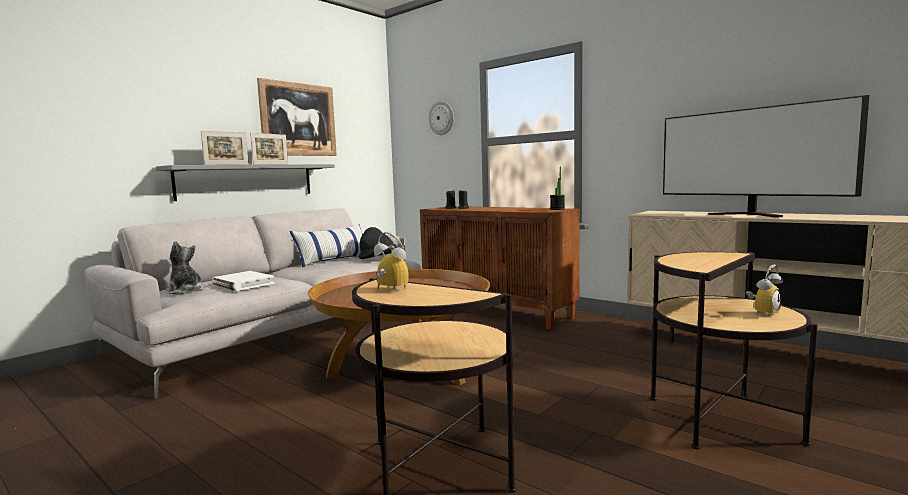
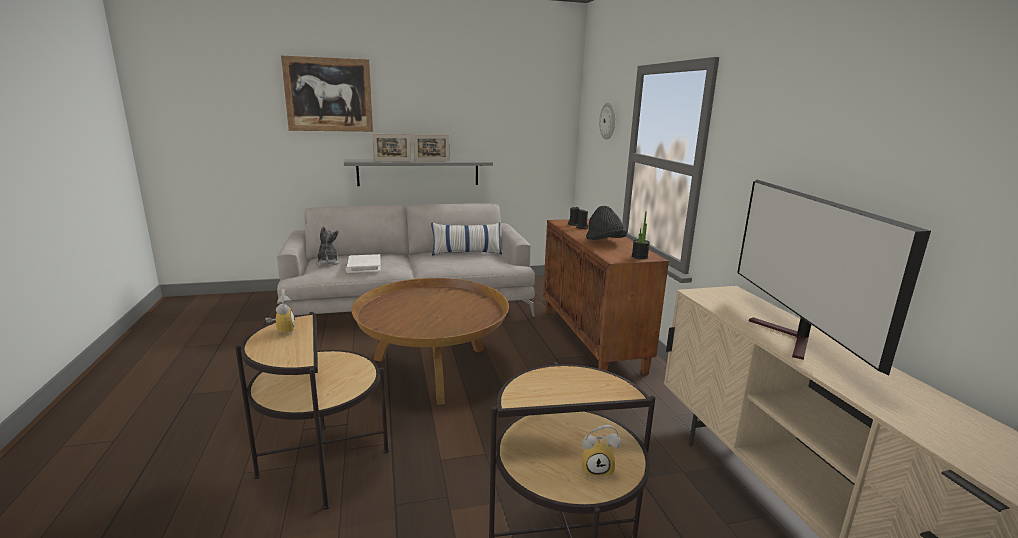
camera: 35 degrees right, 10 degrees up
picture [257,78,337,156] -> picture moved to [281,56,373,132]
black hat [359,227,397,259] -> black hat moved to [586,206,627,240]

